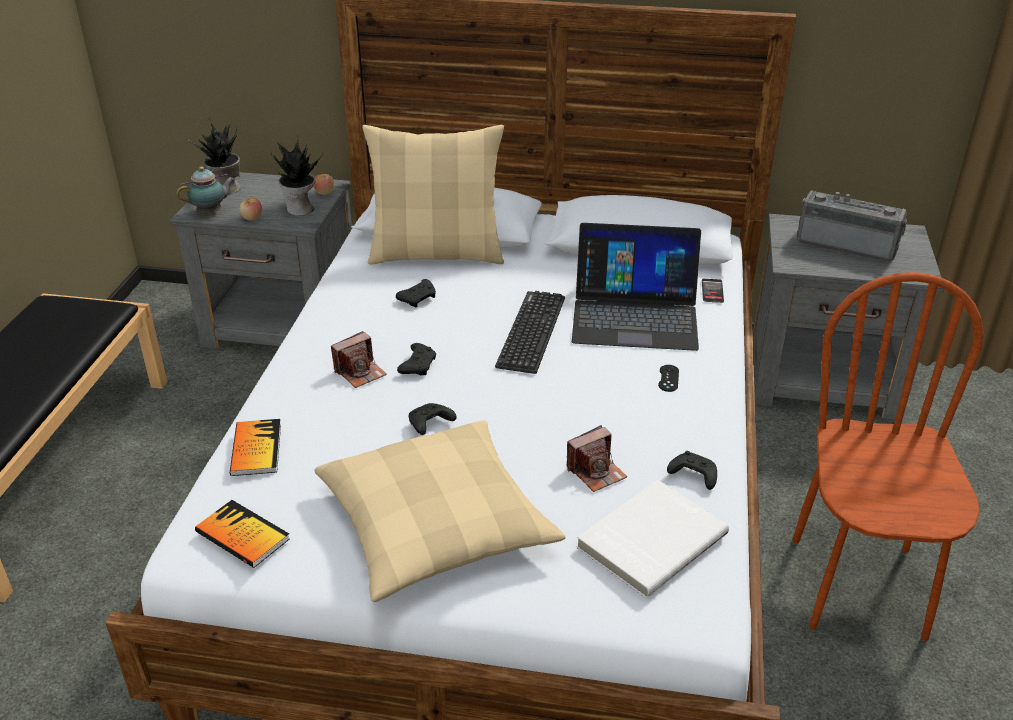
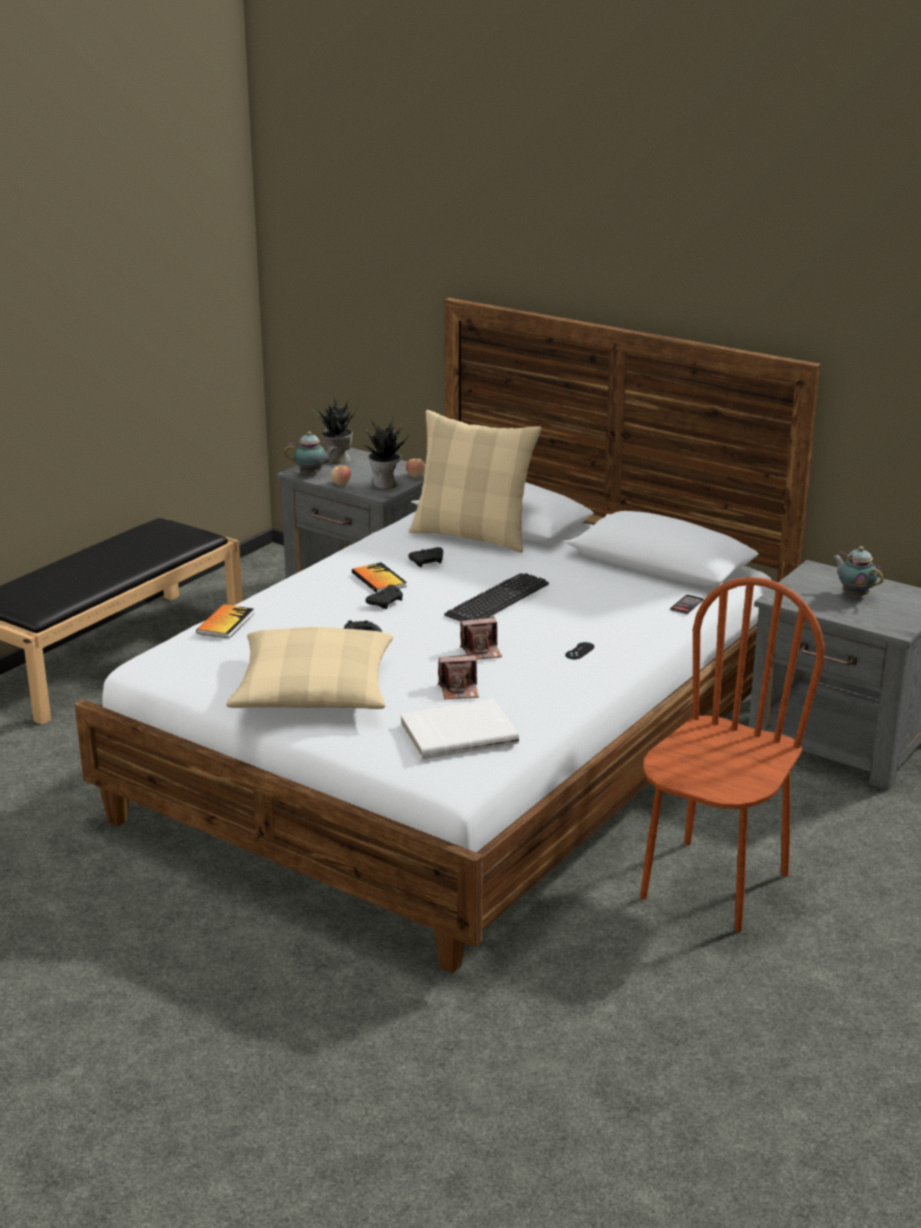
camera: 25 degrees right, 10 degrees down
book [195,500,290,568] -> book moved to [352,562,407,593]
camera [331,331,387,388] -> camera moved to [460,616,502,660]
laptop [572,223,701,351] -> none
black game controller [667,451,717,490] -> none
radio [797,190,907,262] -> teapot [833,546,884,597]

